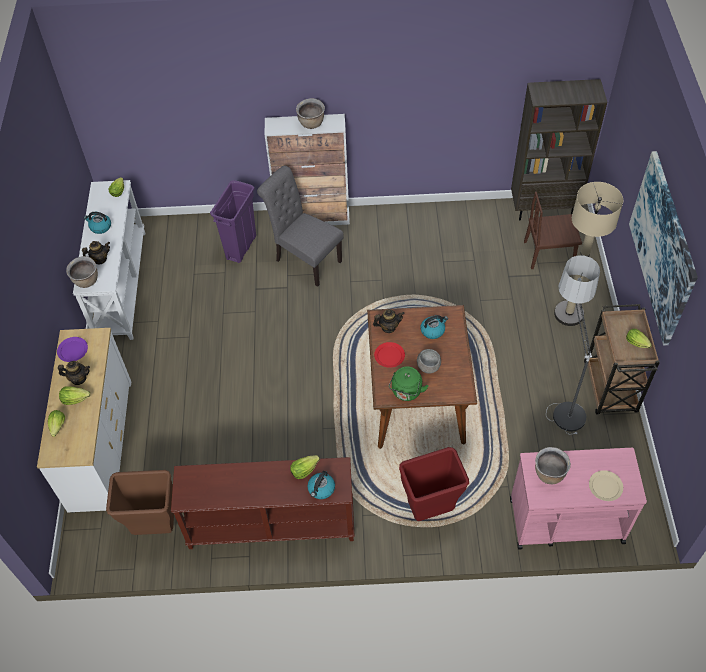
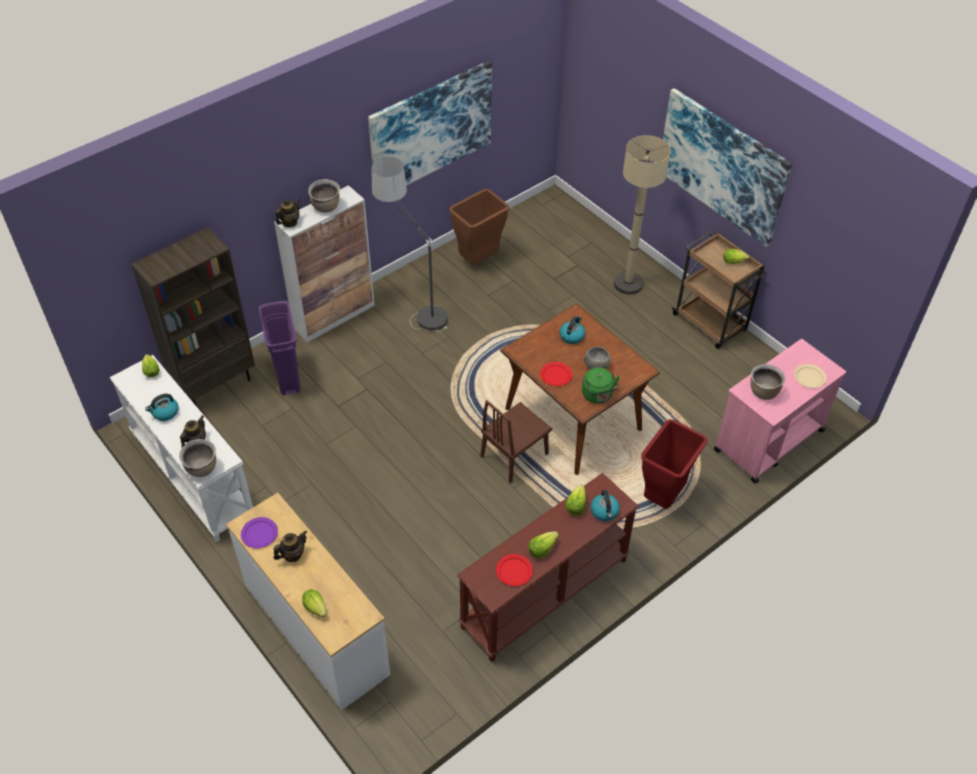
camera: 40 degrees left, 5 degrees down
lettuce [59,386,90,405] -> lettuce moved to [528,531,559,558]
brown trash can [106,470,174,535] -> brown trash can moved to [449,189,510,265]
grey chair [257,165,344,287] -> none
teapot [373,309,405,333] -> teapot moved to [275,198,300,227]
brown bookcase [511,79,607,220] -> brown bookcase moved to [131,228,255,407]
brown chair [524,192,582,269] -> brown chair moved to [480,400,552,483]
floor lamp [546,255,600,434] -> floor lamp moved to [371,157,448,332]
none -> picture [368,61,492,185]
none -> red plate [496,554,533,586]

